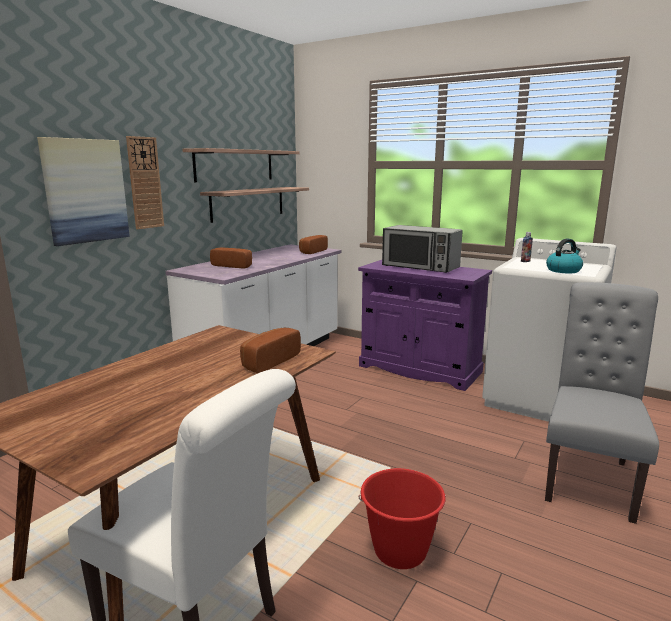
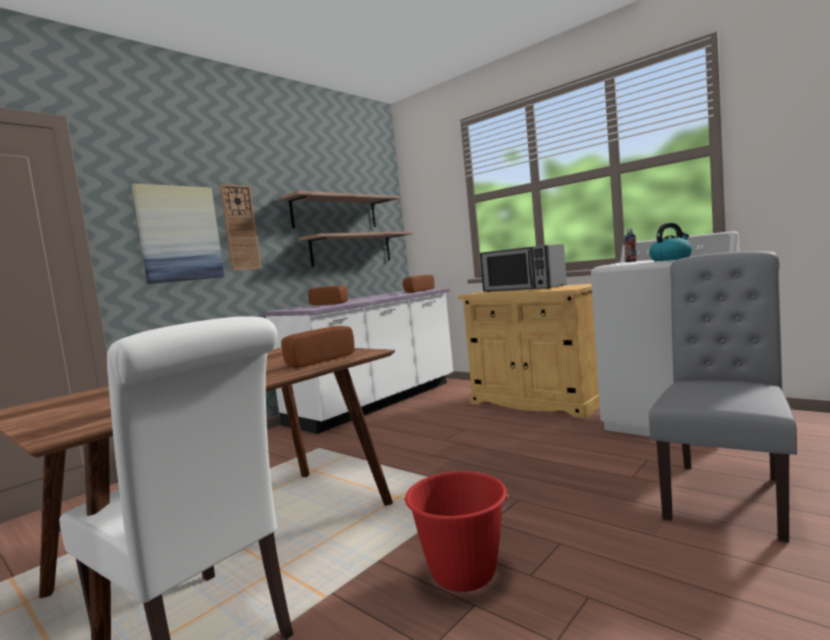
camera: 10 degrees right, 10 degrees down
purple cabinet [358,260,492,391] -> beige cabinet [458,284,600,418]

